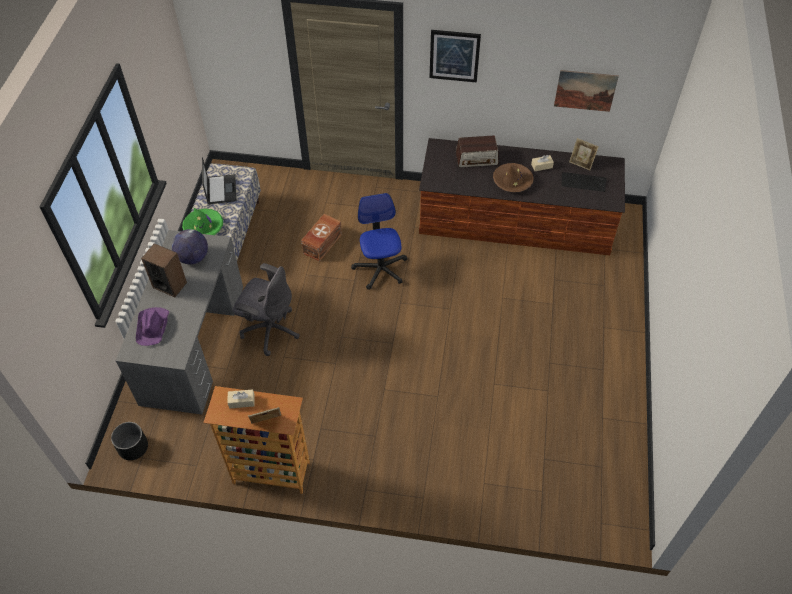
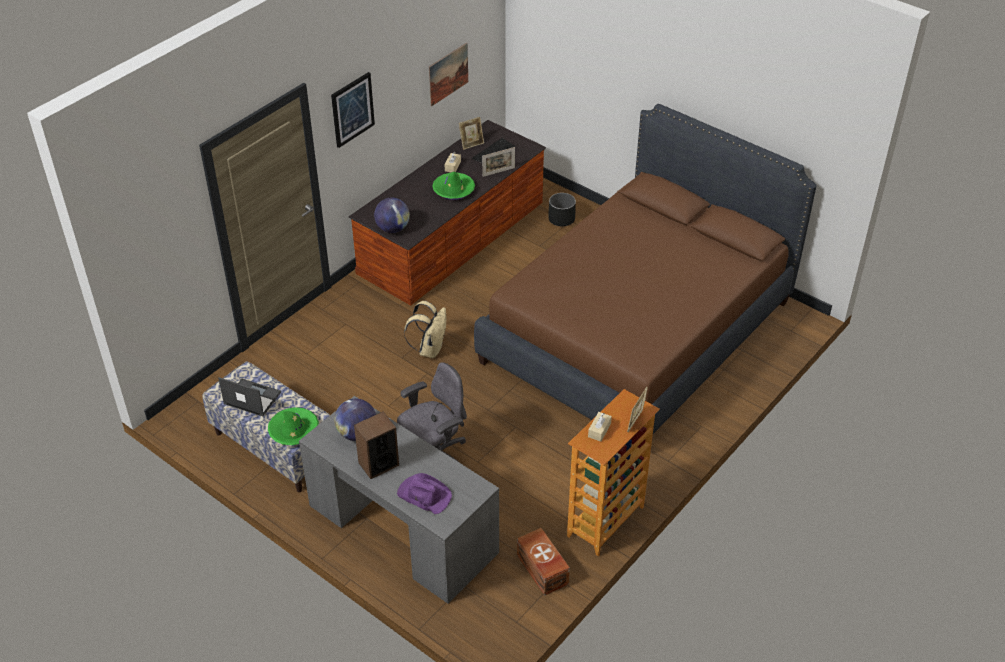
camera: 60 degrees left, 10 degrees down
black planter [111,422,148,460] -> black planter moved to [548,193,576,226]
brown storage box [301,214,342,262] -> brown storage box moved to [517,528,570,596]
office chair [351,193,408,290] -> beige backpack [404,301,446,358]
radio [456,136,499,168] -> none
brown hat [493,163,533,192] -> green hat [432,172,475,200]
none -> globe [374,197,410,233]
none -> brown bed [474,104,817,434]
none -> picture frame [482,147,515,177]

